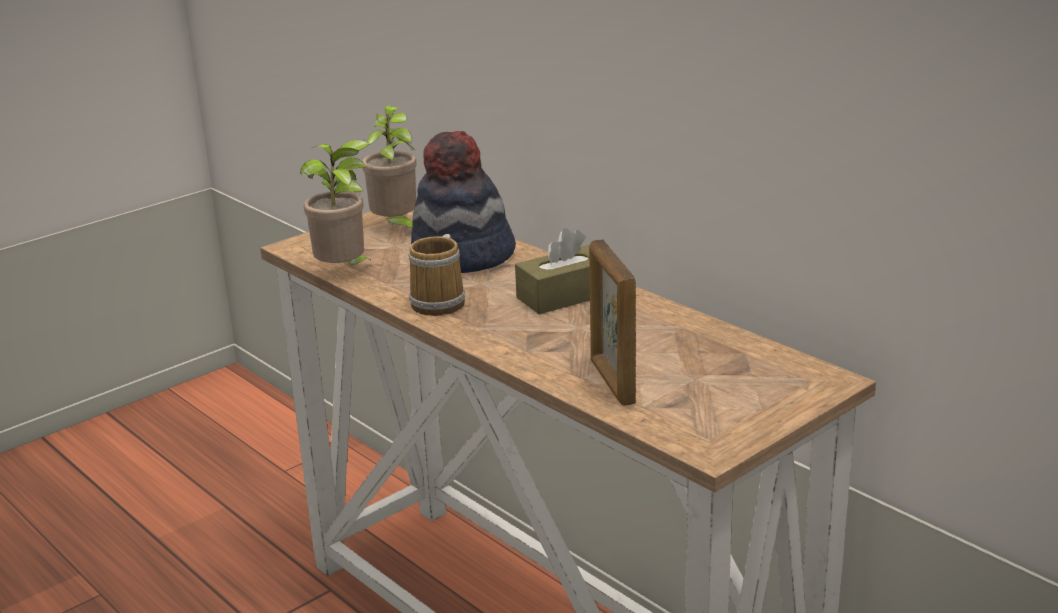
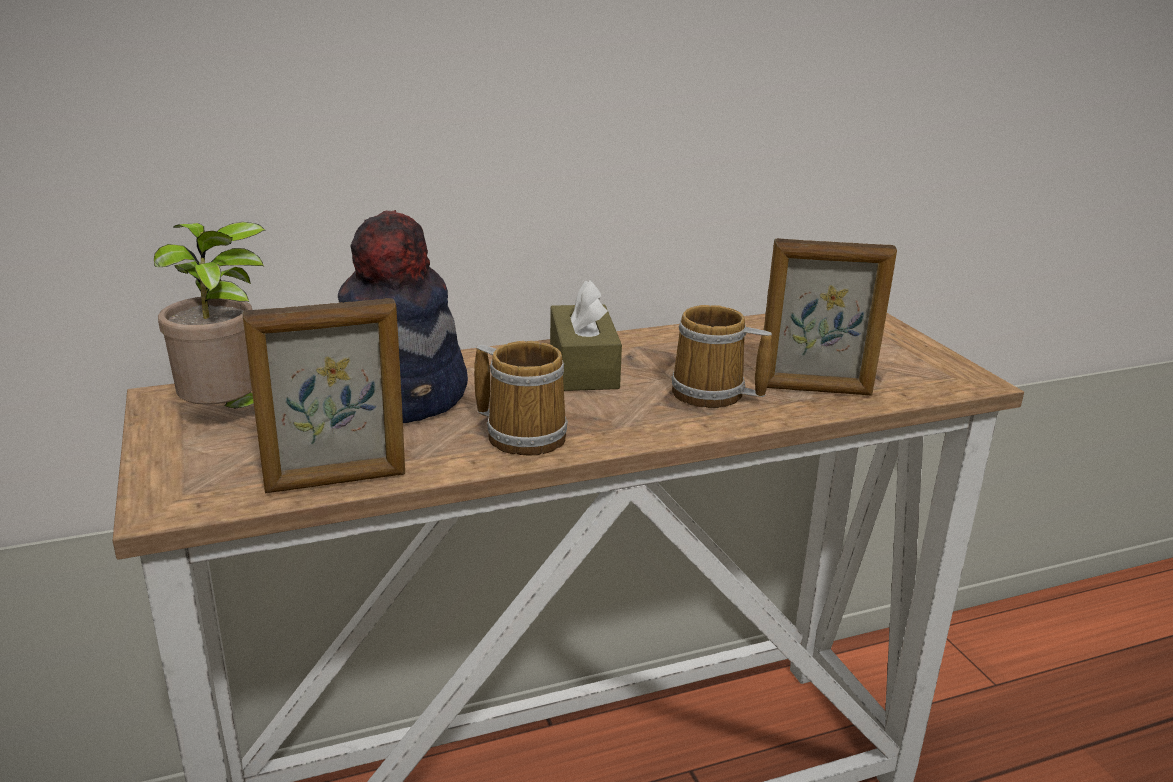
camera: 70 degrees left, 0 degrees up
potted plant [300,140,372,265] -> picture frame [243,298,405,493]
none -> mug [671,305,772,408]

